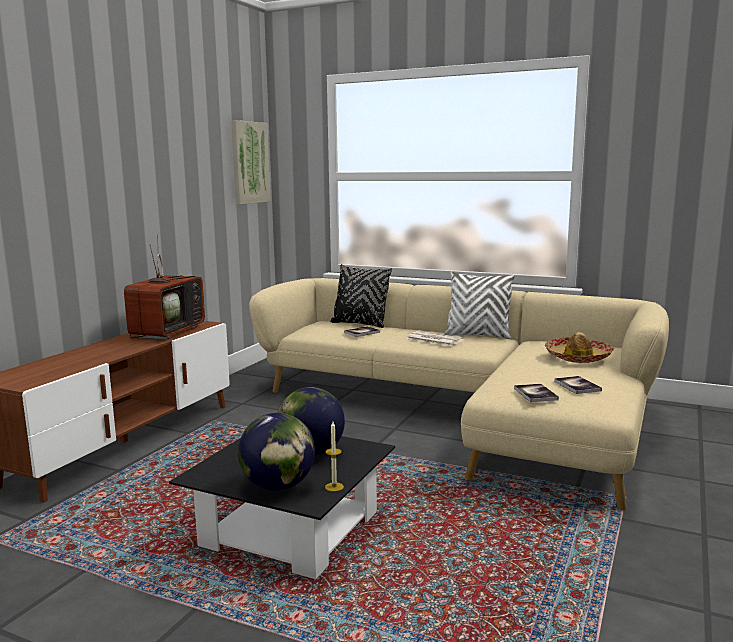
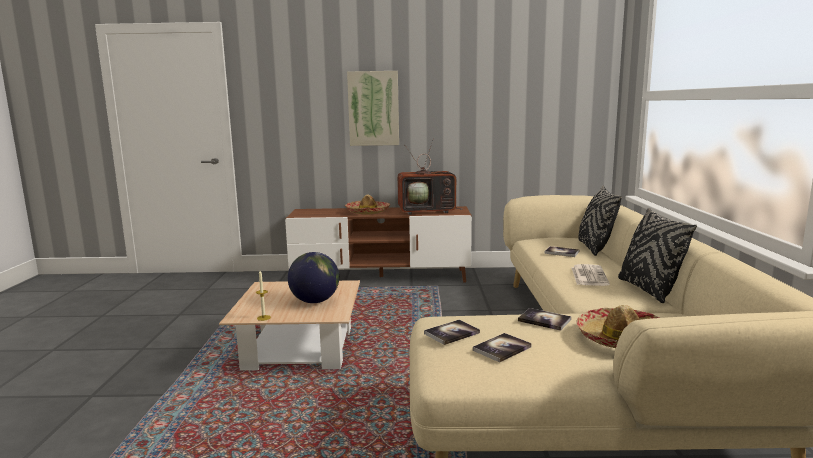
camera: 65 degrees right, 0 degrees up
black coffee table [169,436,395,579] -> beige coffee table [219,280,360,370]
picture [231,120,271,205] -> picture moved to [347,71,399,146]
globe [238,413,315,491] -> none
white pillow [444,271,515,339] -> black pillow [618,208,697,303]
none -> hat [345,195,390,215]
none -> book [518,308,571,331]

